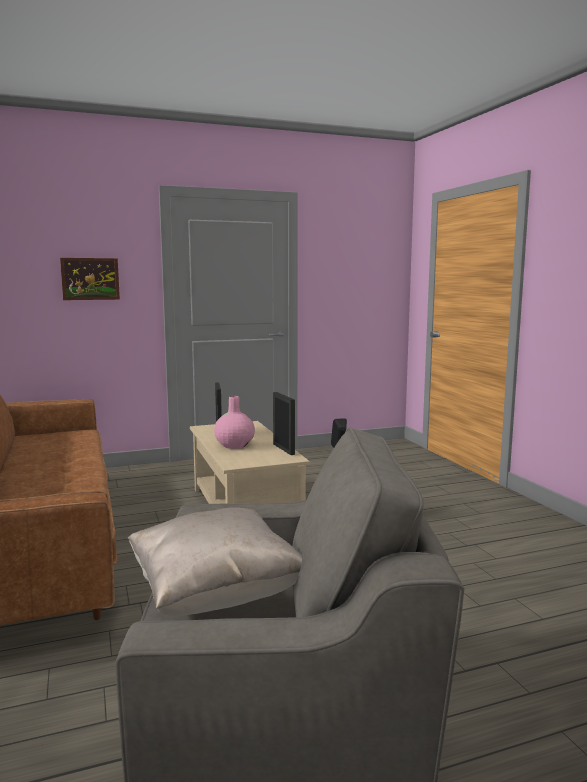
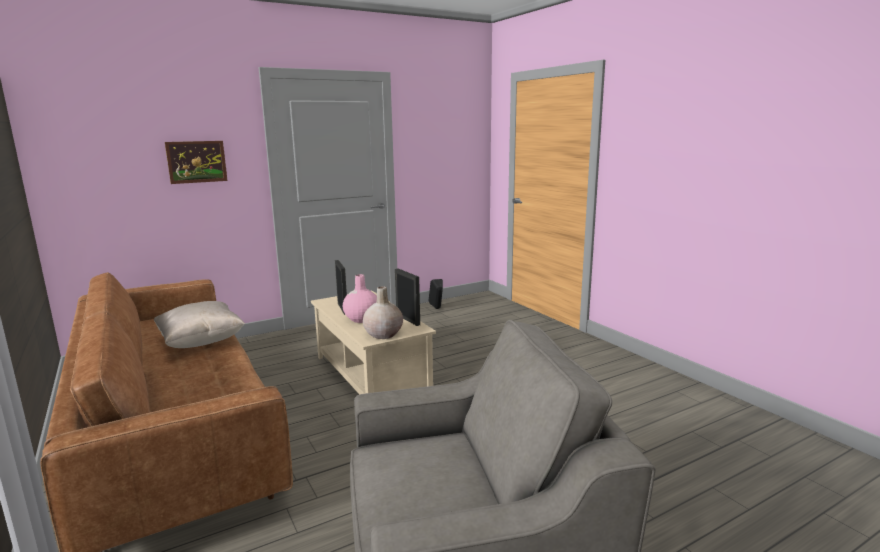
camera: 10 degrees left, 5 degrees up
beige pillow [128,507,302,616] -> beige pillow moved to [153,301,245,348]
none -> beige vase [363,286,403,339]

